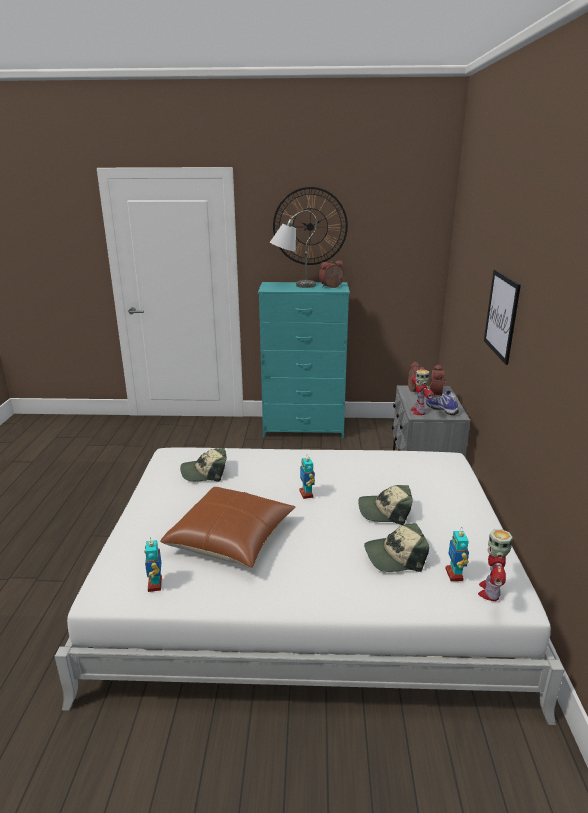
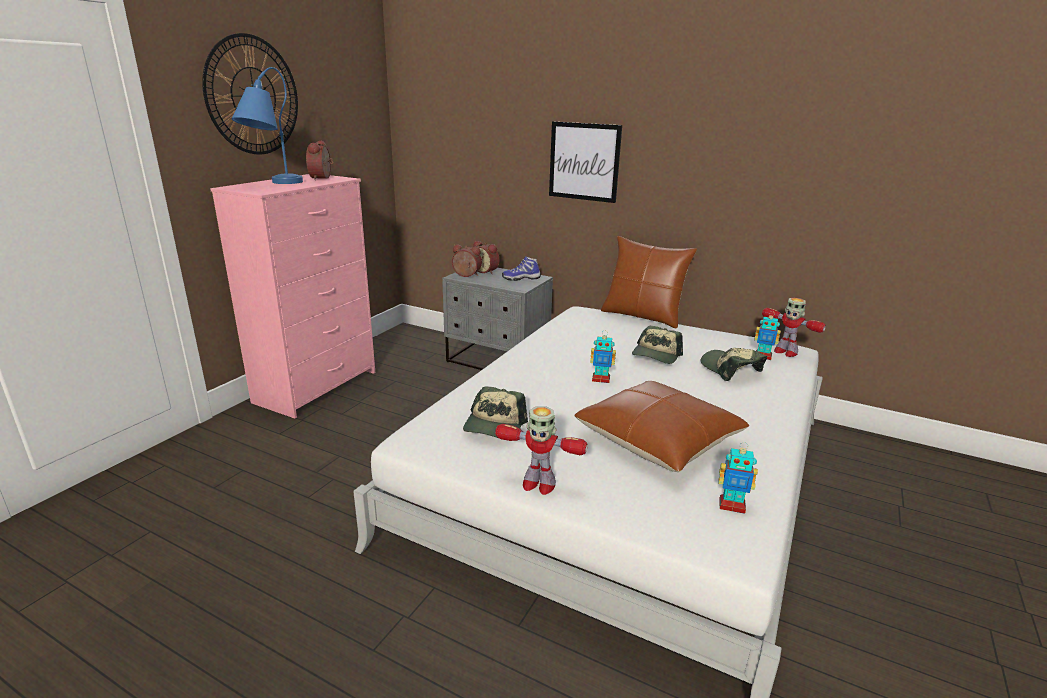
camera: 65 degrees left, 0 degrees up
turquoise dresser [258,282,350,438] -> pink dresser [210,174,375,419]
grey table lamp [270,210,317,288] -> blue table lamp [232,67,303,184]
cap [364,523,429,572] -> cap turned 135 degrees clockwise [701,348,767,381]
toy robot [410,369,434,415] -> toy robot moved to [495,406,588,495]
none -> brown pillow [601,236,697,328]

